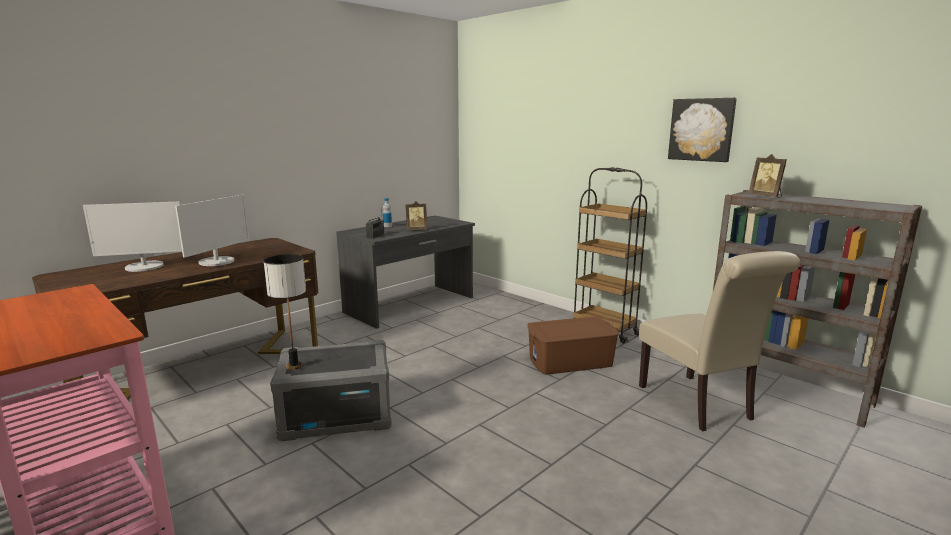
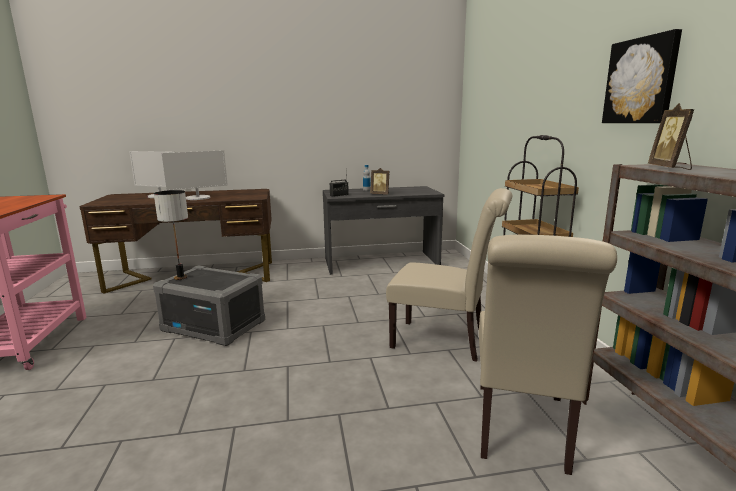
camera: 35 degrees right, 0 degrees up
brown storage box [527,317,619,375] -> beige chair [386,188,512,362]

